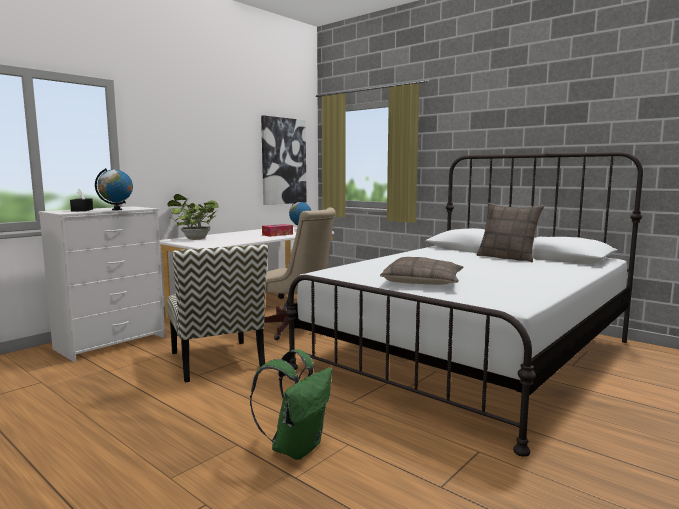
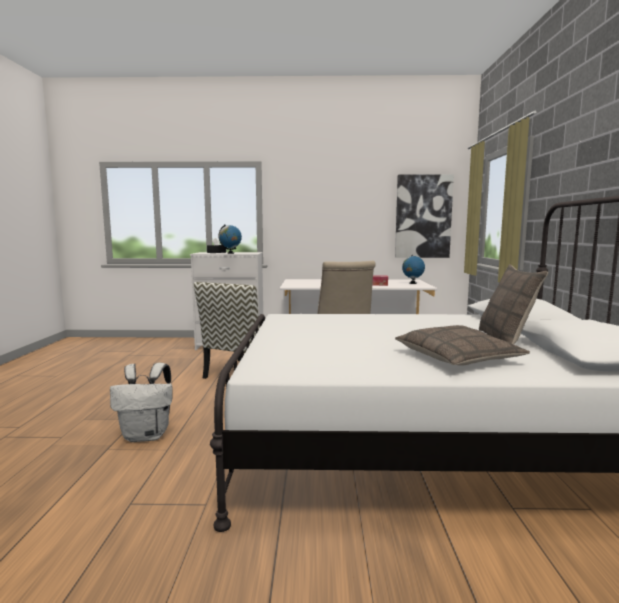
camera: 50 degrees right, 0 degrees up
potted plant [168,194,219,240] -> none
green backpack [250,349,332,460] -> white backpack [110,363,172,442]
pillow [380,257,463,285] -> pillow moved to [395,325,530,366]

